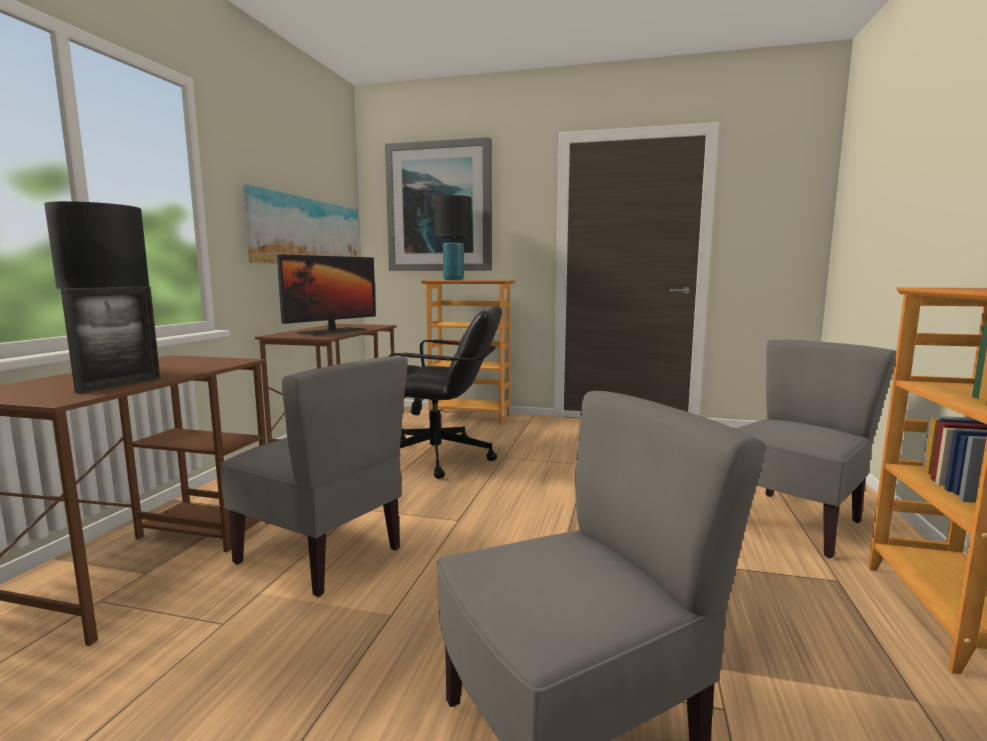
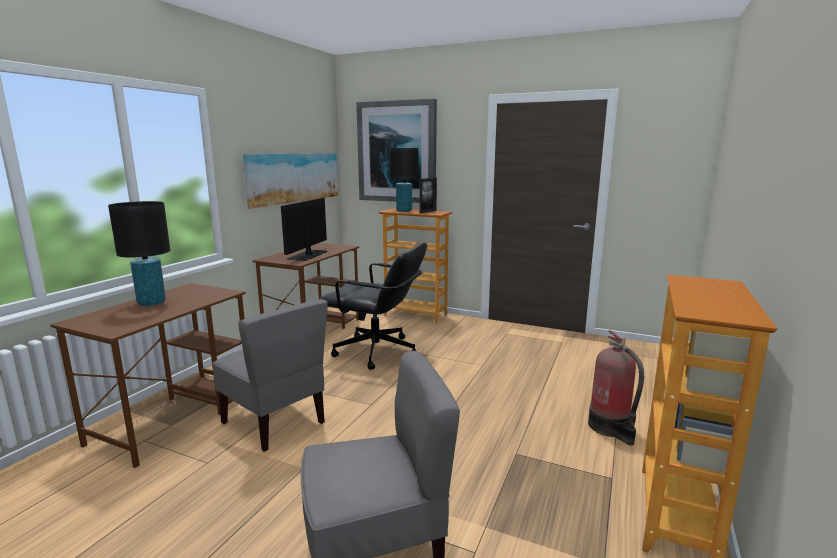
camera: 10 degrees right, 5 degrees up
picture frame [60,287,160,394] -> picture frame moved to [419,178,437,214]
monitor [277,255,376,336] -> monitor turned 150 degrees clockwise [281,198,327,261]
grey chair [735,340,896,558] -> fire extinguisher [588,330,644,445]

